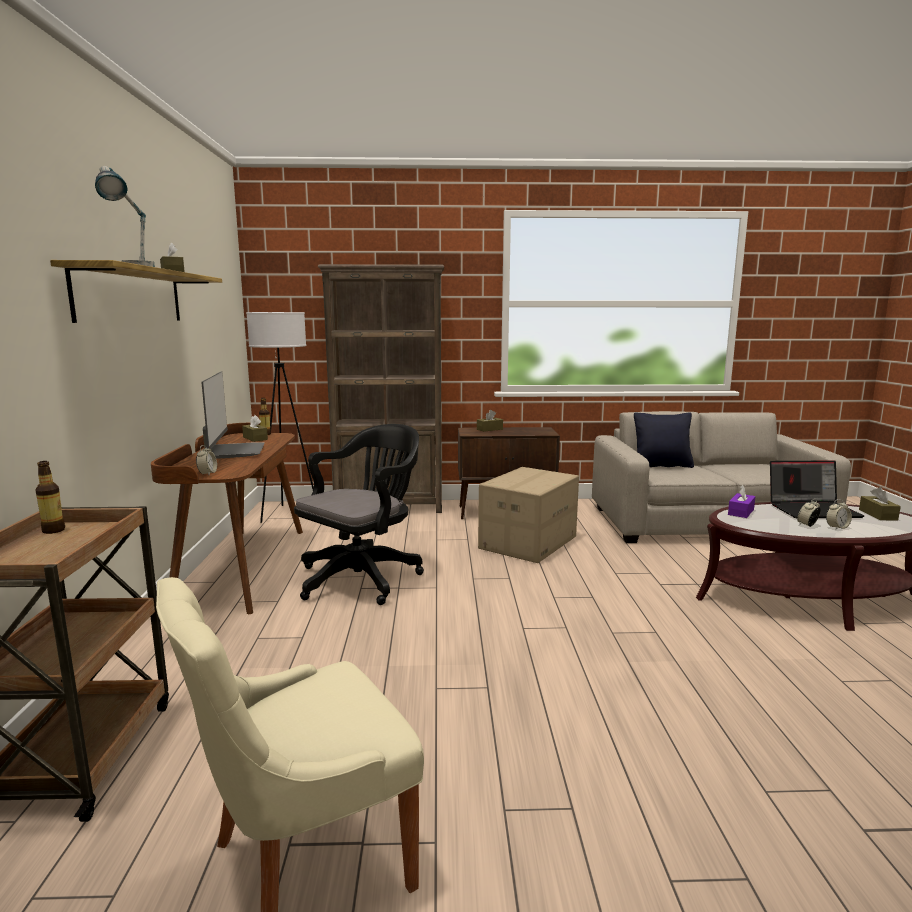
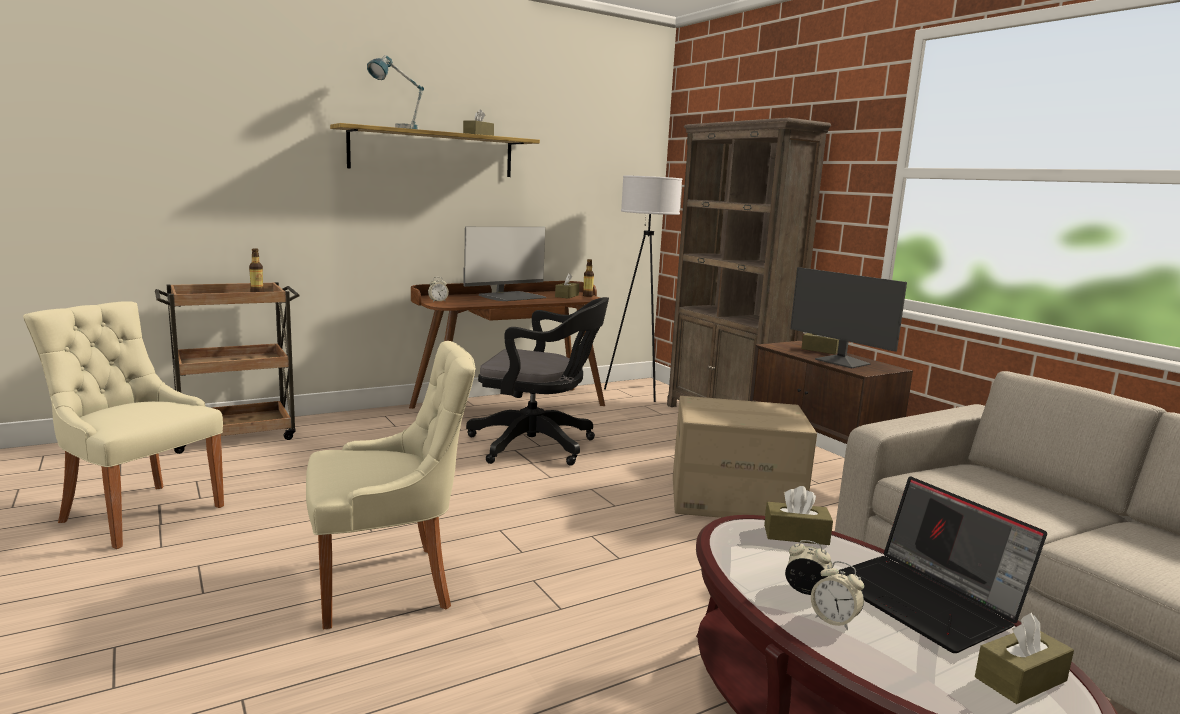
camera: 60 degrees right, 0 degrees up
black pillow [634,413,694,468] -> none
purple tissue box [728,485,755,518] -> brown tissue box [764,486,833,545]
none -> beige chair [306,341,476,629]
none -> monitor [790,267,907,368]

